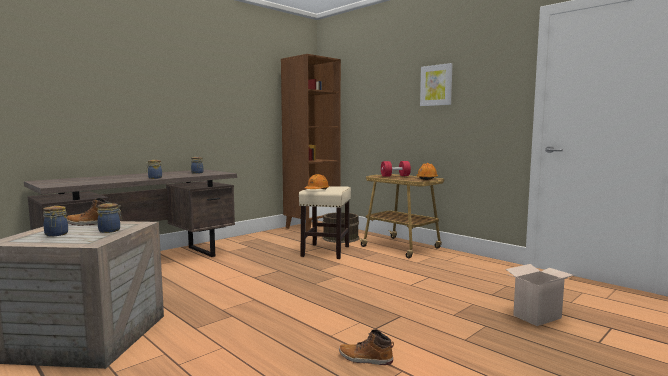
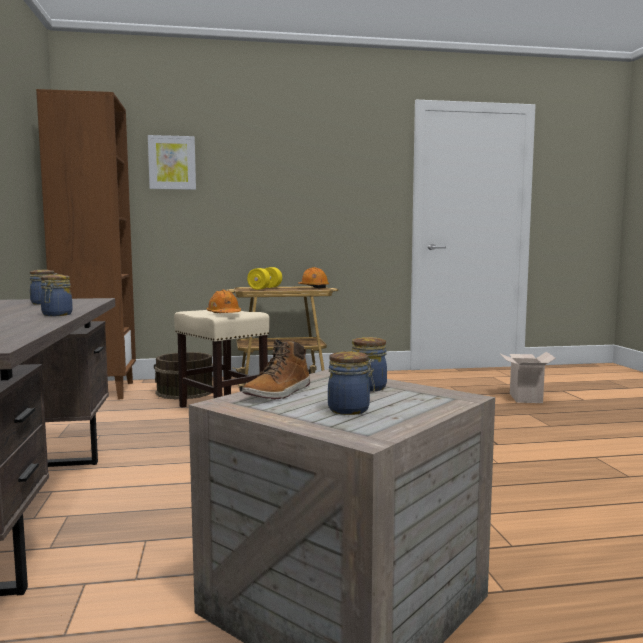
camera: 55 degrees left, 0 degrees up
boot [339,329,394,365] -> none
red dumbbell [381,161,411,177] -> yellow dumbbell [247,267,282,290]
picture [420,63,452,106] -> picture moved to [148,135,196,190]

